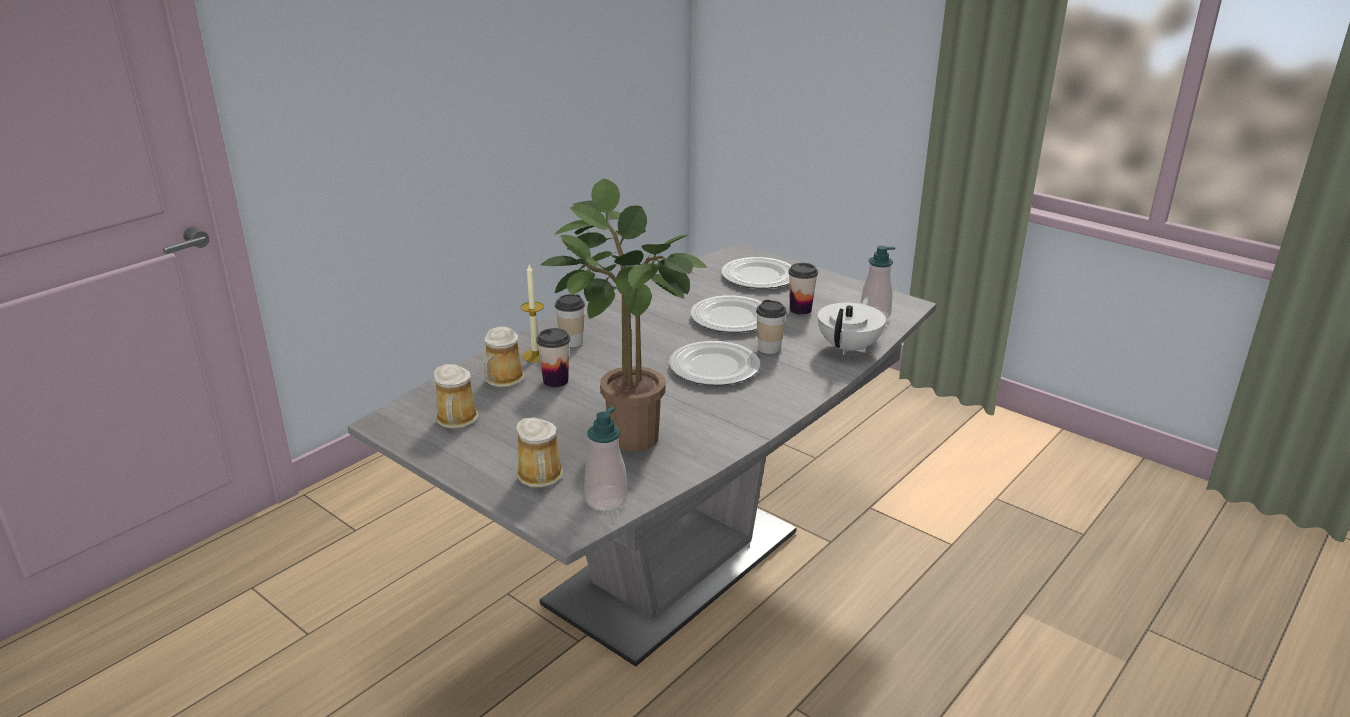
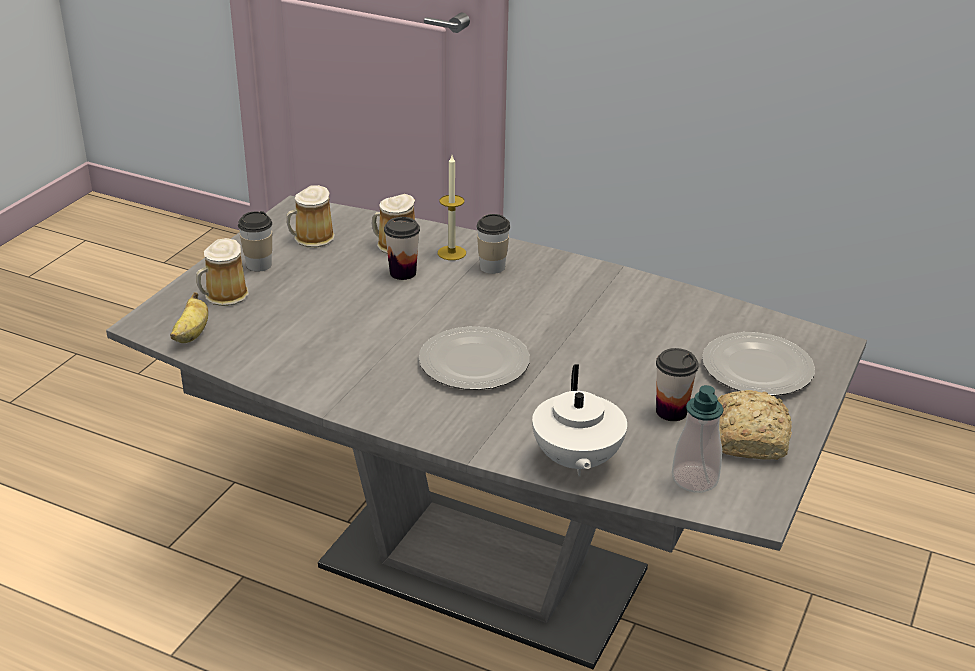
camera: 75 degrees right, 5 degrees up
potted plant [541,178,707,451] -> none
soap dispenser [584,407,627,511] -> banana [170,292,208,343]
plate [690,295,762,333] -> none
cup [756,300,787,354] -> cup moved to [238,211,272,272]
white teapot [818,297,886,355] -> white teapot turned 75 degrees clockwise [532,364,627,476]
none -> bread [718,390,792,460]

